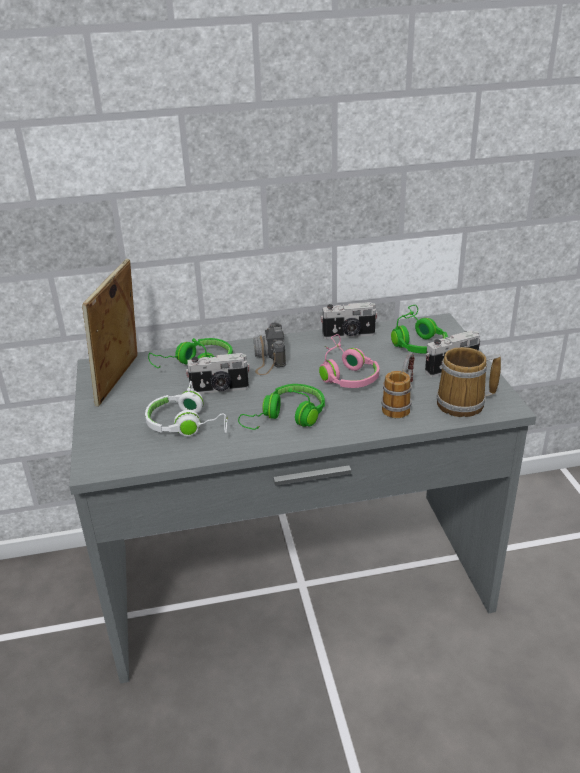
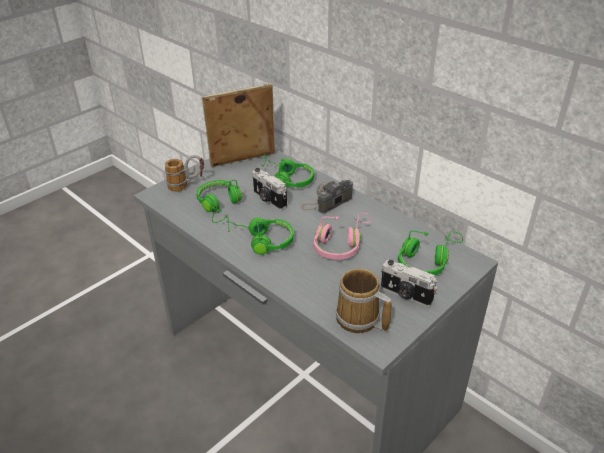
camera: 55 degrees right, 5 degrees up
white headphones [145,381,228,436] -> green headphones [196,180,242,223]
camera [321,302,378,339] -> none
mug [381,353,415,418] -> mug moved to [165,155,204,192]

